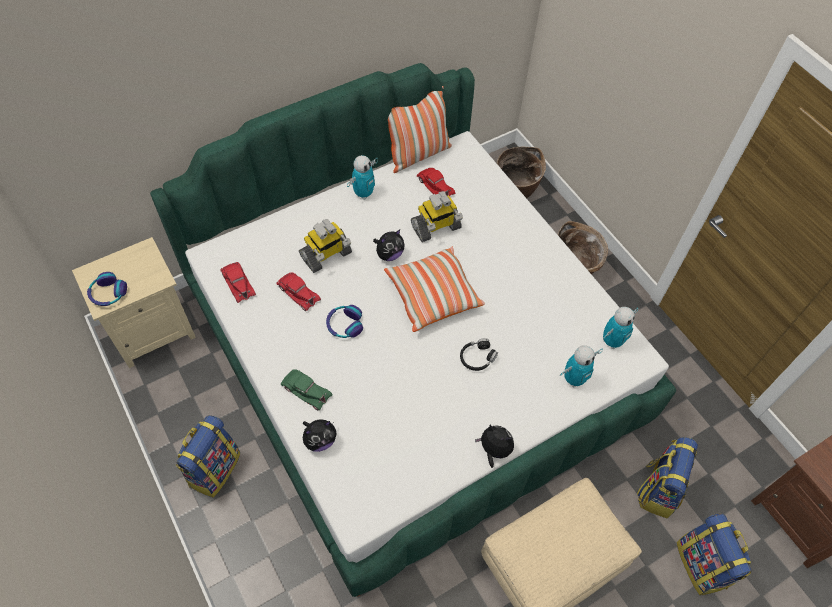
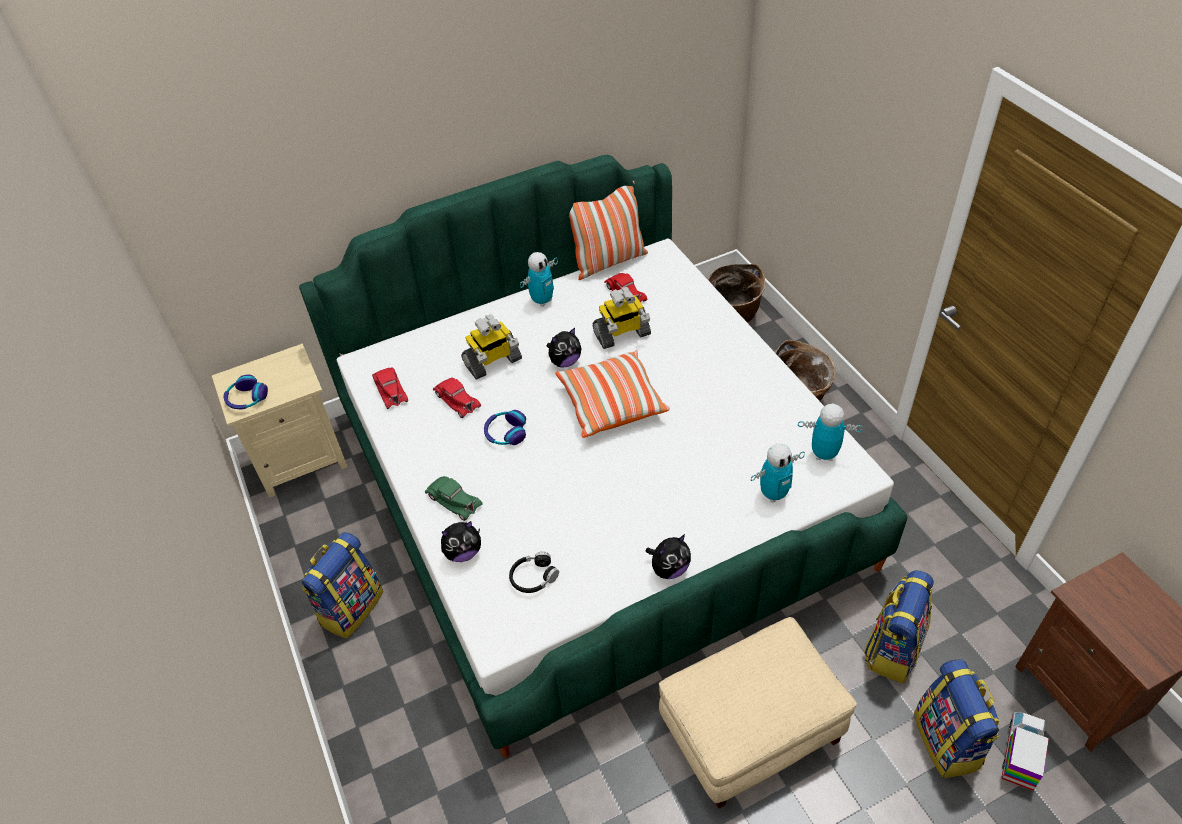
camera: 10 degrees right, 10 degrees down
black headphones [460,338,498,371] -> black headphones moved to [509,552,559,593]
plush toy [475,424,514,468] -> plush toy turned 105 degrees clockwise [645,534,691,579]
toy robot [603,307,638,349] -> toy robot turned 135 degrees counterclockwise [798,404,862,461]
none -> toy truck [1001,712,1049,791]

